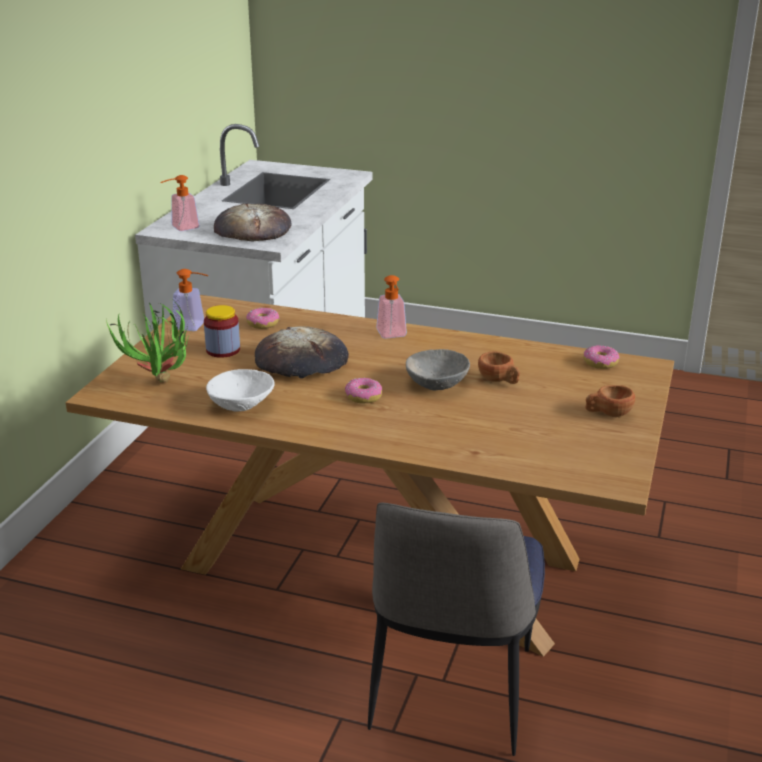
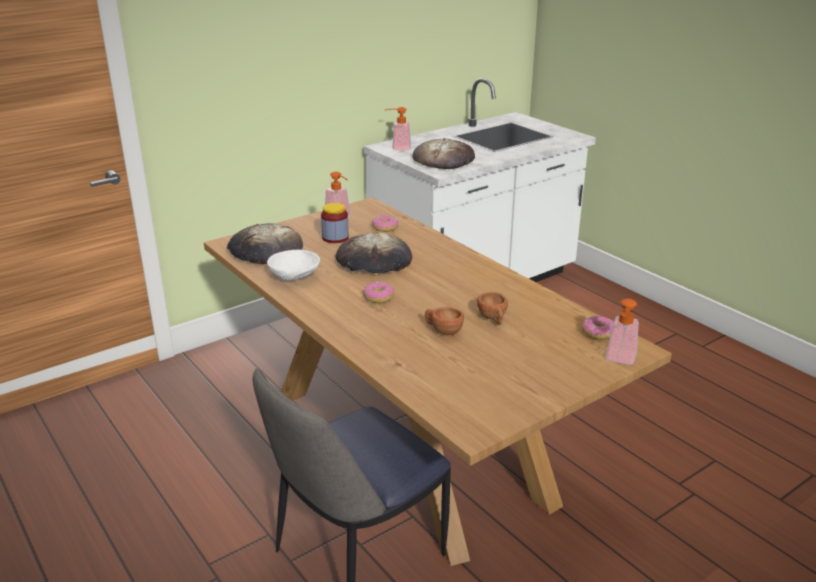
camera: 35 degrees right, 0 degrees up
potted plant [106,302,190,383] -> bread [227,223,303,264]
soap dispenser [376,275,407,339] -> soap dispenser moved to [605,299,639,365]
grey bowl [406,349,470,391] -> none
brown cup [585,385,635,417] -> brown cup moved to [425,307,464,336]

